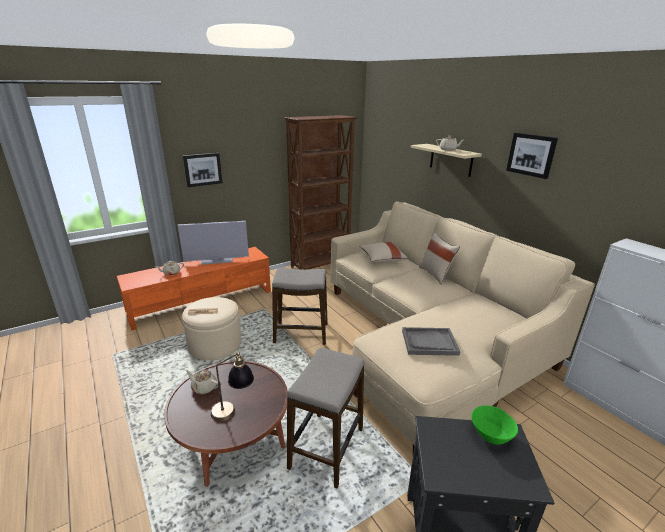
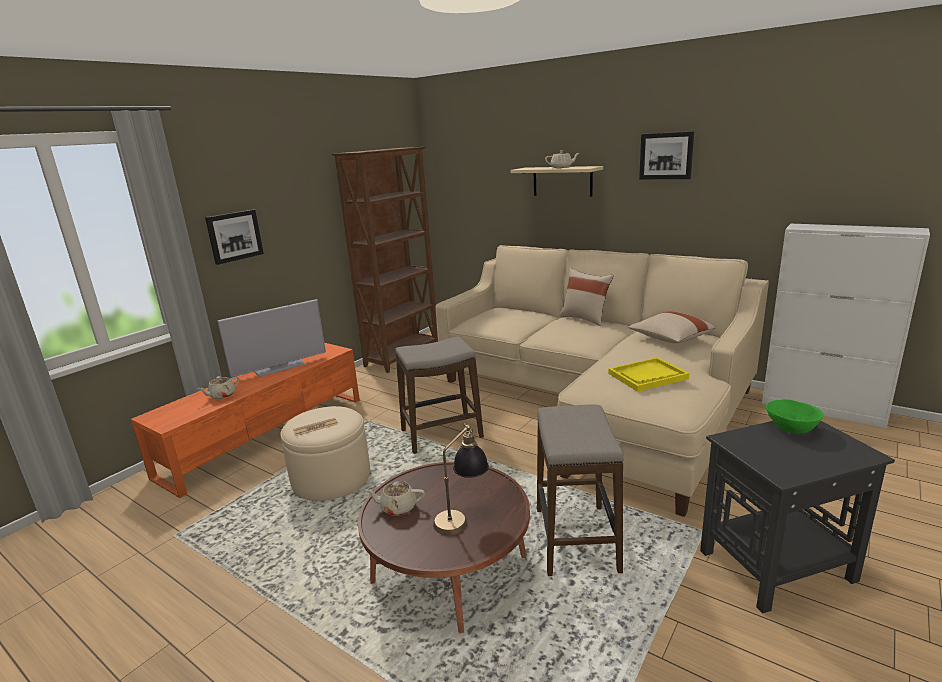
camera: 20 degrees left, 5 degrees down
beige pillow [360,242,408,262] -> beige pillow moved to [628,311,716,343]
grey tray [402,327,460,356] -> yellow tray [608,357,689,392]

